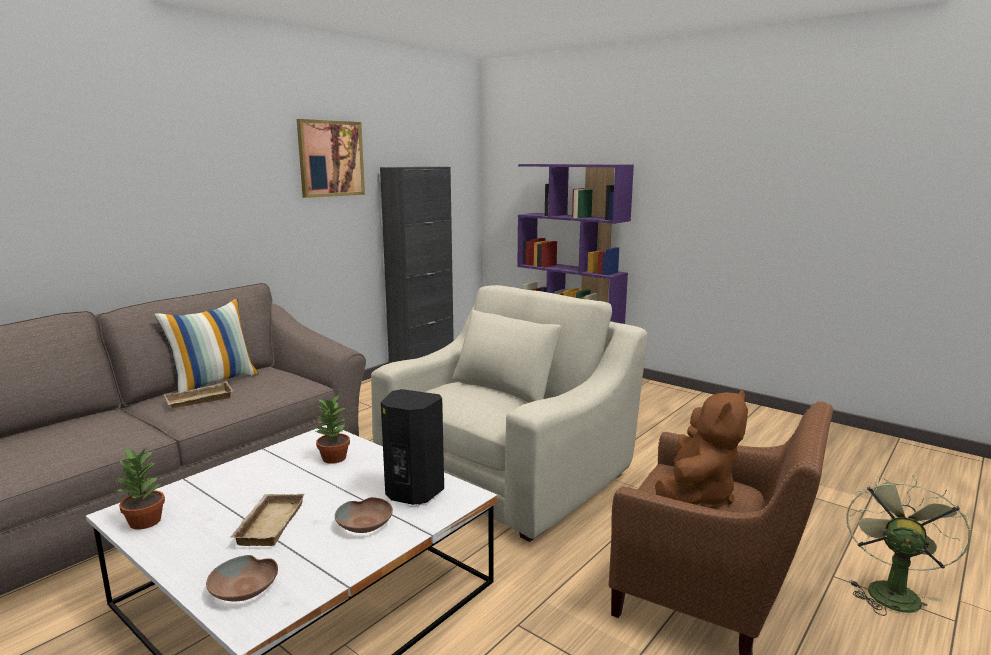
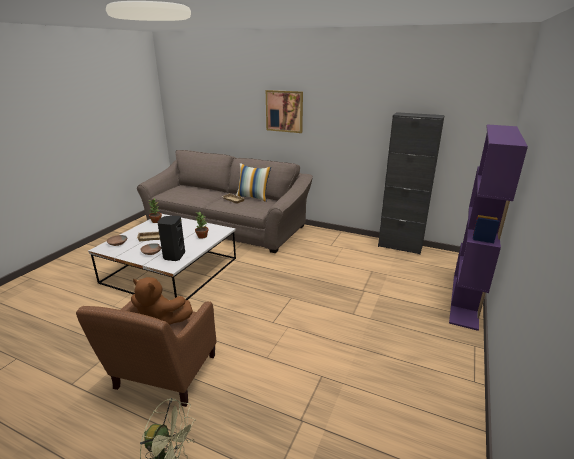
camera: 75 degrees right, 10 degrees up
picture [297,119,365,198] -> picture moved to [266,90,303,133]
beige armchair [371,285,647,542] -> none

